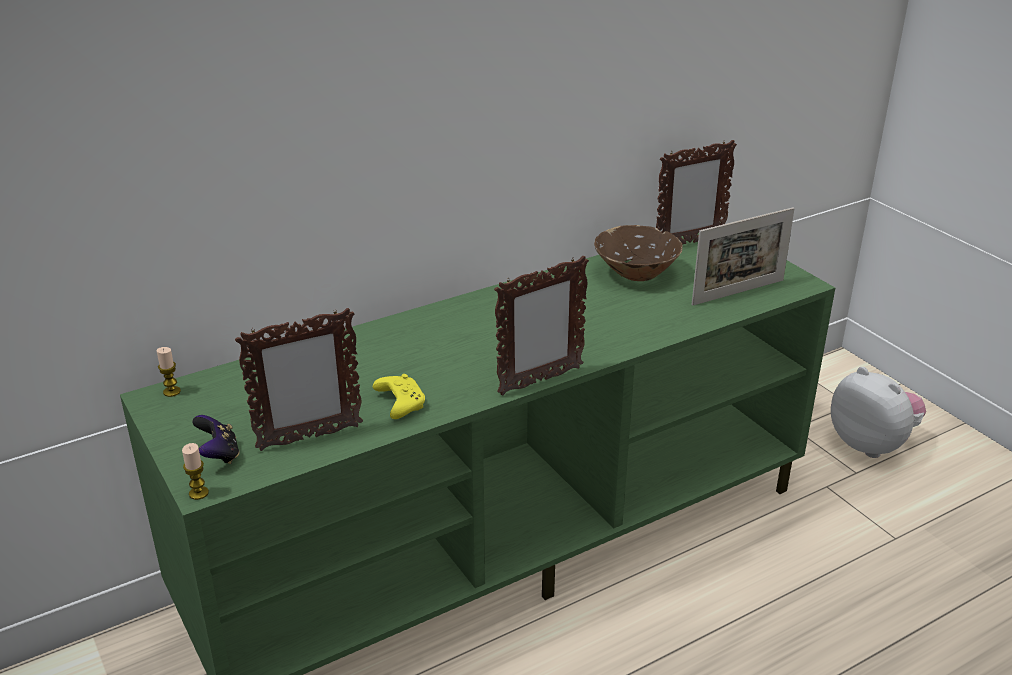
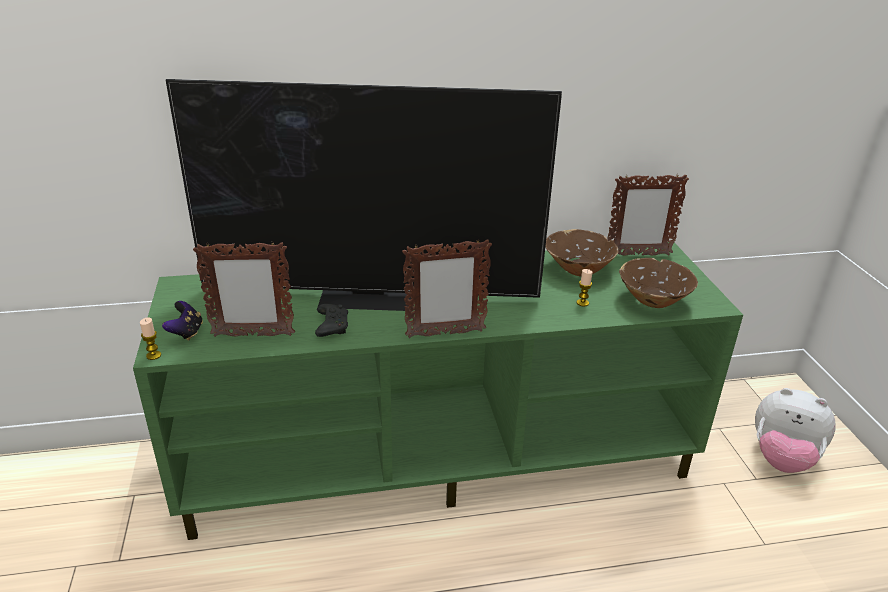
camera: 20 degrees right, 0 degrees up
candle [156,347,181,397] -> candle moved to [577,269,593,306]
yellow game controller [373,374,425,419] -> black game controller [315,304,348,337]
picture frame [692,207,795,306] -> brown bowl [619,258,698,308]
plush toy [831,367,926,458] -> plush toy turned 135 degrees clockwise [755,388,836,473]
none -> television [166,79,562,311]

